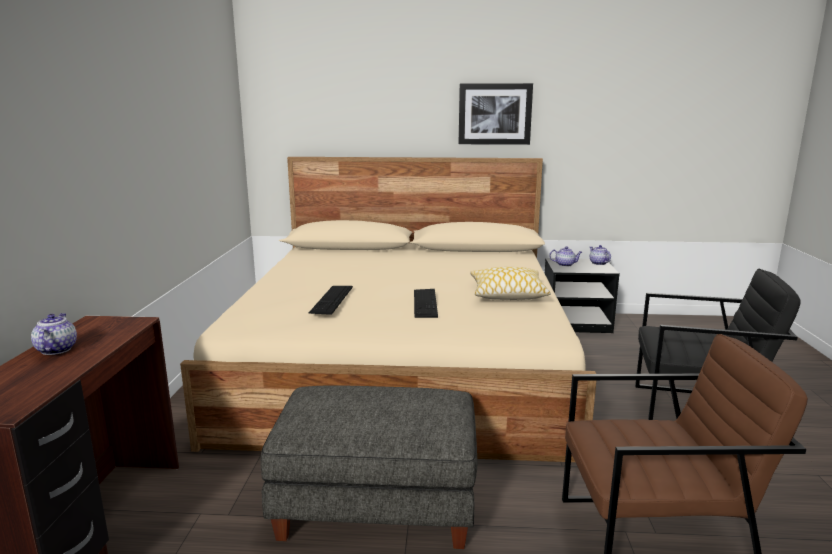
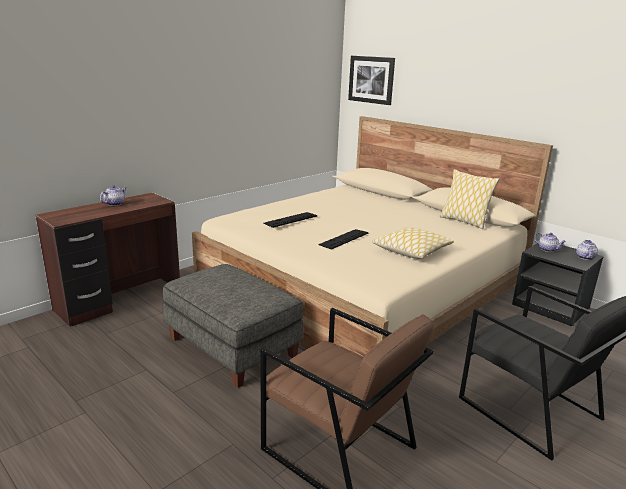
camera: 40 degrees right, 5 degrees up
picture [459,83,533,145] -> picture moved to [348,56,395,105]
none -> pillow [440,169,499,229]

